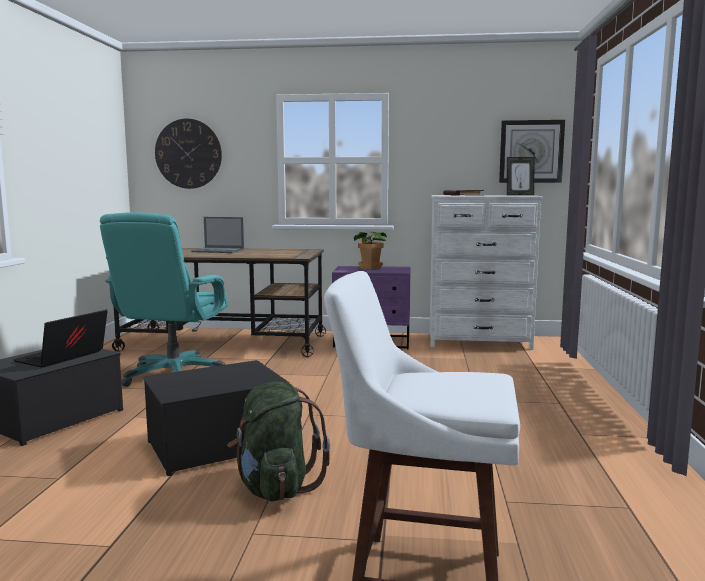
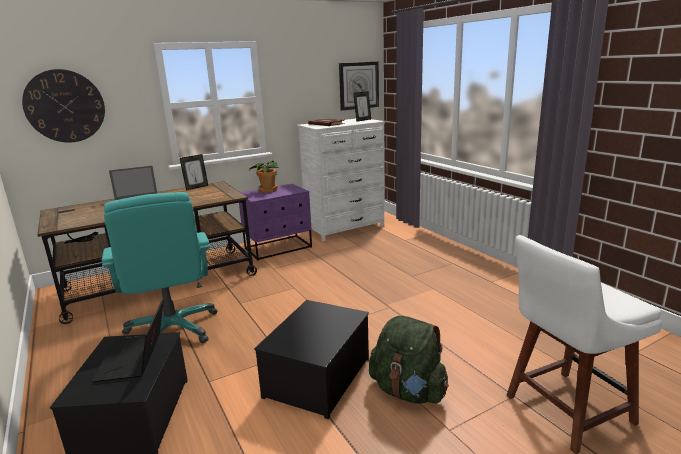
camera: 35 degrees left, 10 degrees up
none -> picture frame [180,154,208,190]

